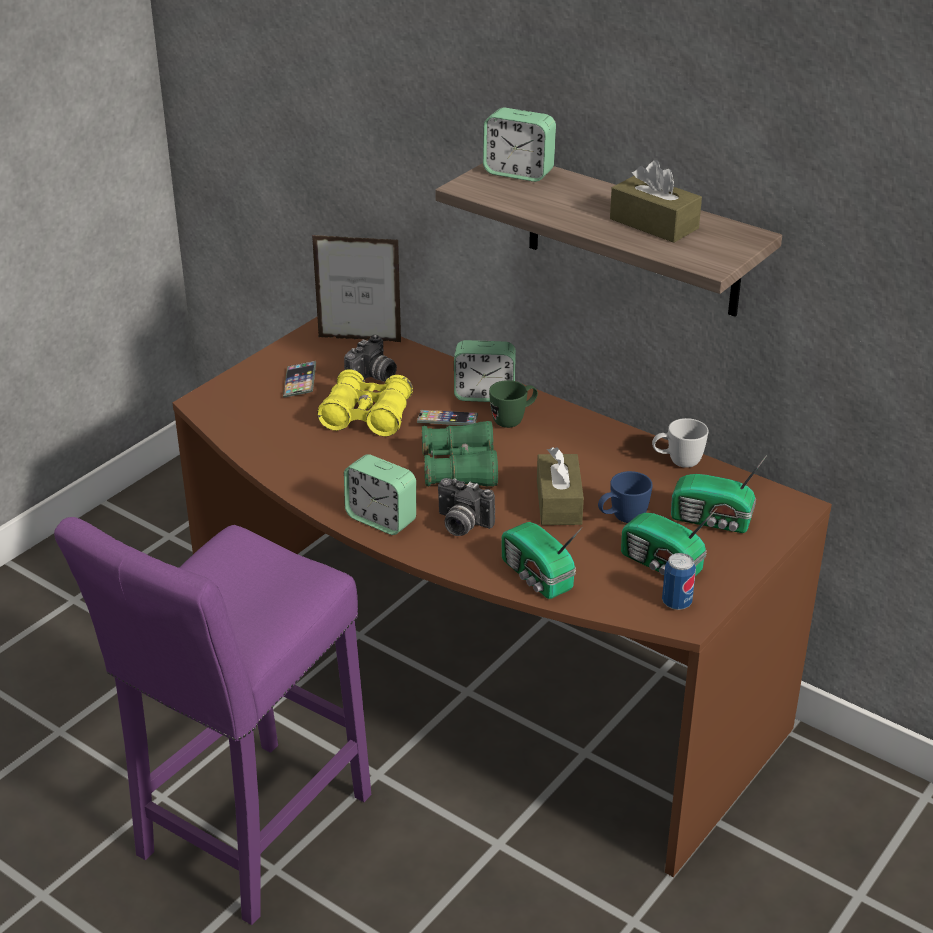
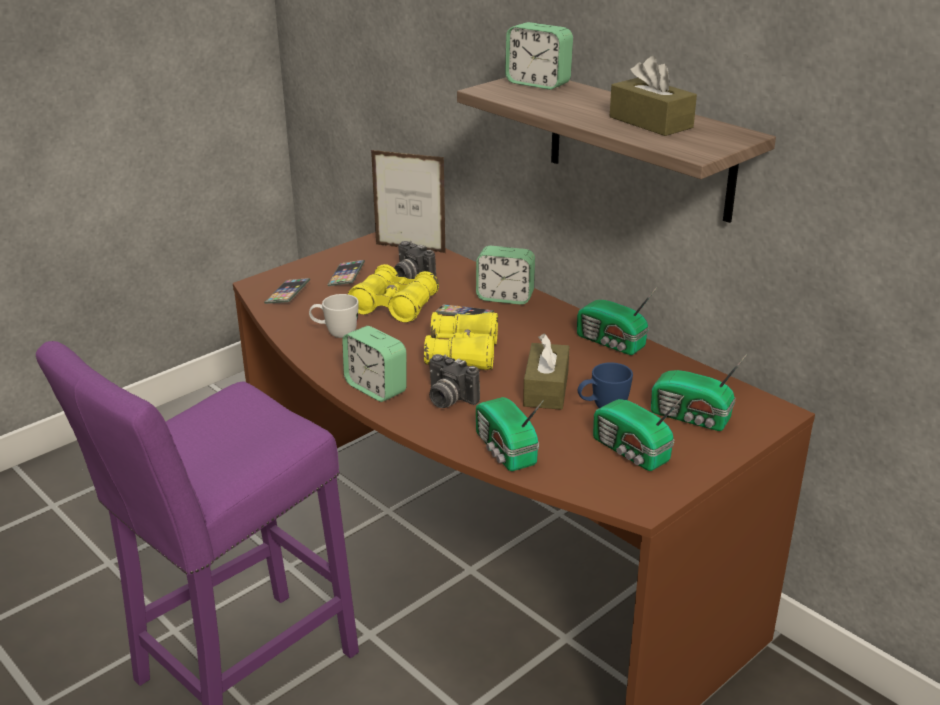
camera: 10 degrees right, 5 degrees down
camera [344,334,397,382] -> camera turned 90 degrees clockwise [394,241,436,279]
green binoculars [422,421,498,487] -> yellow binoculars [424,312,498,370]
green mug [489,380,538,428] -> none
white mug [652,418,708,468] -> white mug moved to [309,294,358,338]
can [662,553,696,610] -> none
none -> phone [264,278,310,304]
none -> radio [577,287,657,355]

